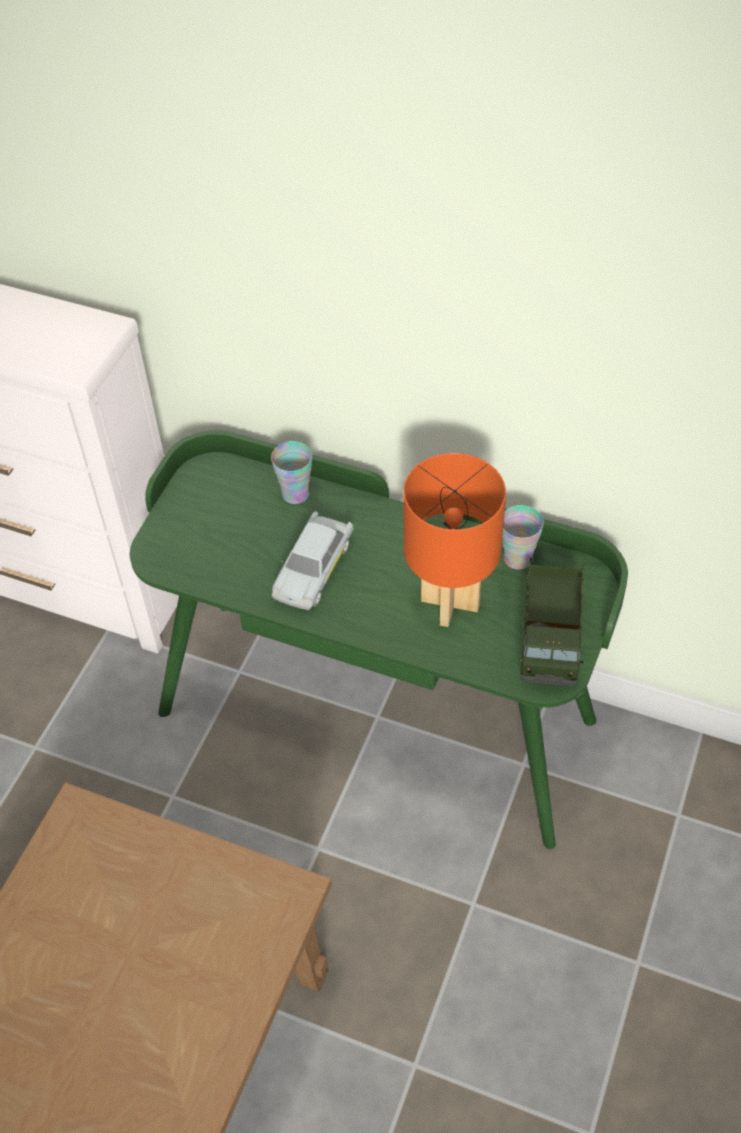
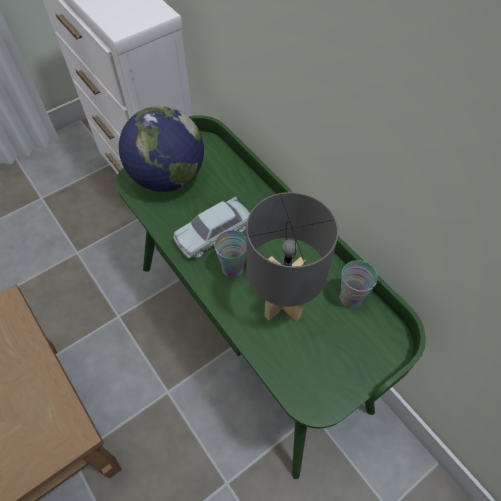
camera: 30 degrees right, 5 degrees up
cup [271,441,312,504] -> cup moved to [214,230,246,278]
orange table lamp [403,453,506,627] -> grey table lamp [246,192,338,321]
toy truck [520,557,584,686] -> none
none -> globe [119,106,204,192]

